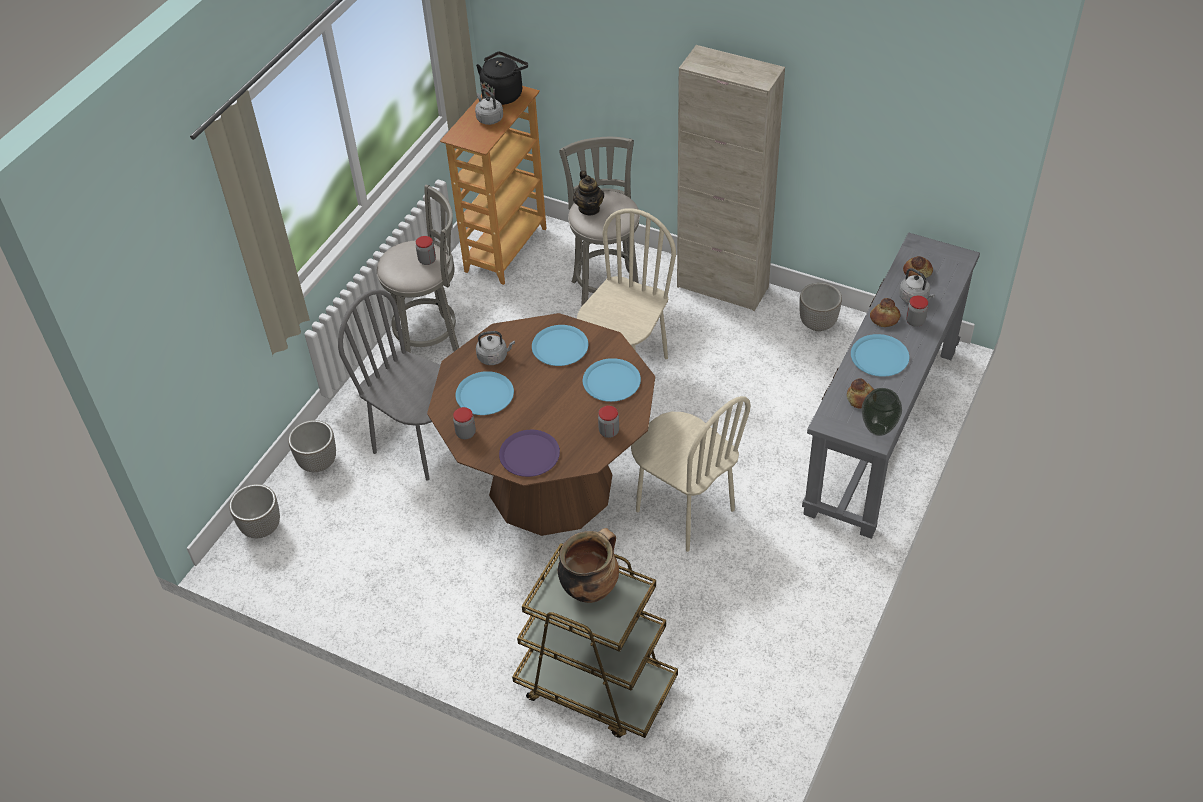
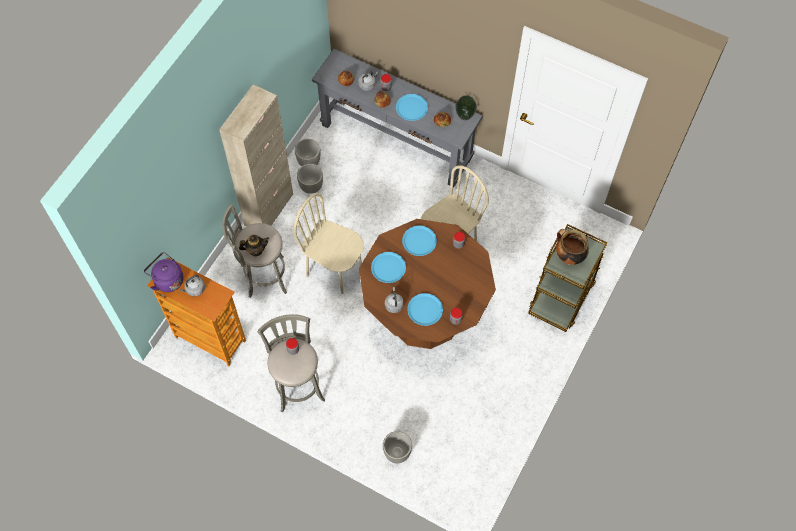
camera: 90 degrees left, 15 degrees up
planter [229,484,280,538] -> planter moved to [297,164,323,194]
grey chair [338,289,440,481] -> none
black kettle [476,52,528,105] -> purple kettle [144,252,184,292]
purple plate [499,430,560,477] -> none

